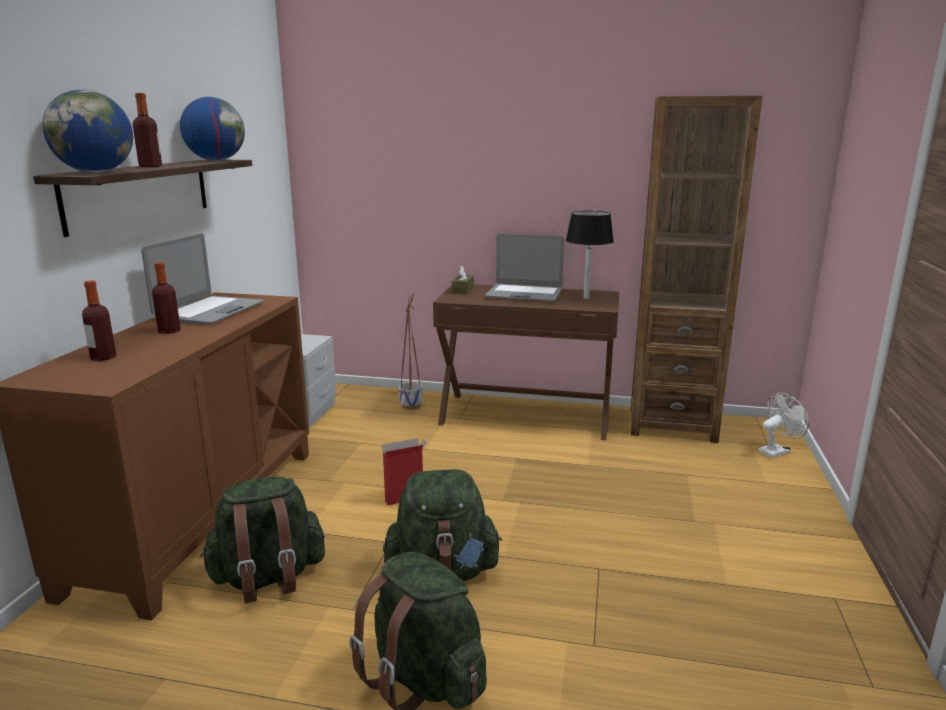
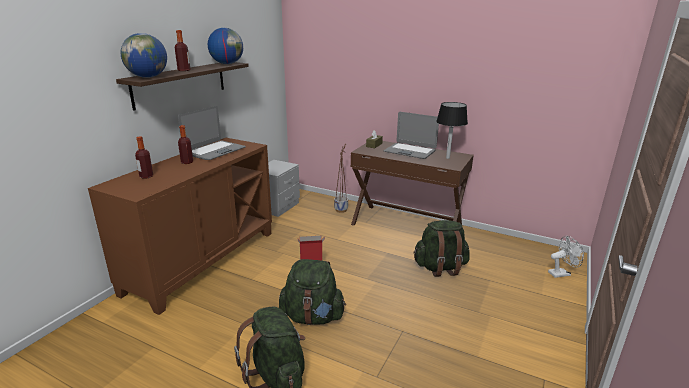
camera: 15 degrees right, 5 degrees up
green backpack [200,477,325,603] -> green backpack moved to [413,220,469,277]
brown bookcase [631,95,763,443] -> none

